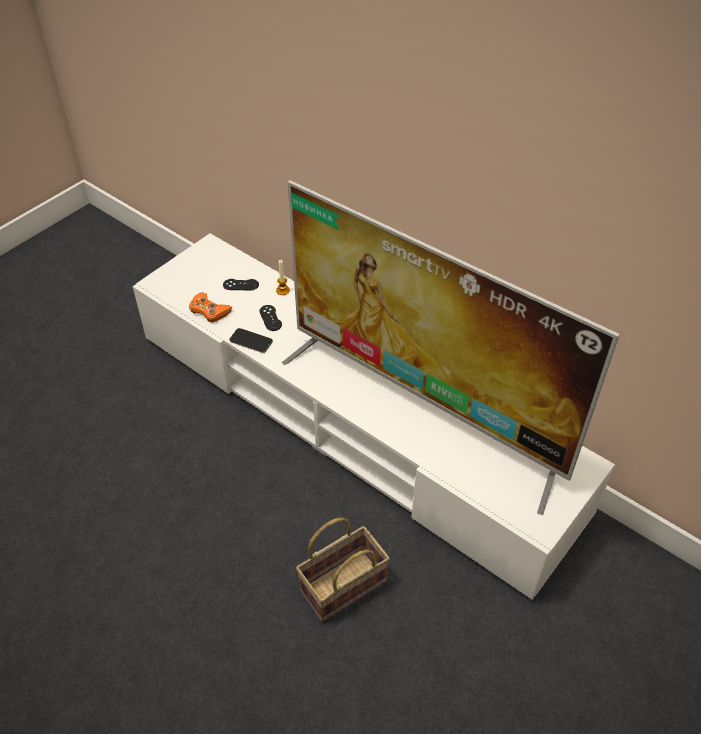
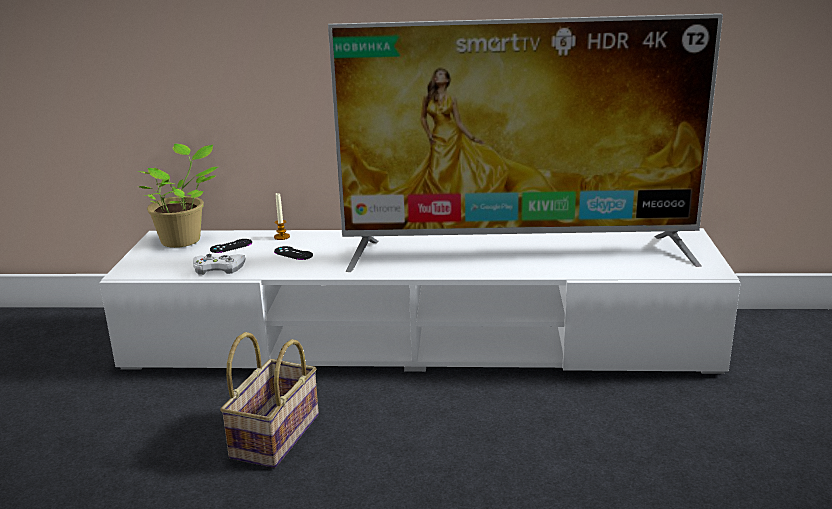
camera: 35 degrees left, 25 degrees down
orange game controller [189,293,233,322] -> white game controller [193,254,245,275]
phone [229,328,273,353] -> none
basket [296,517,390,622] -> basket moved to [220,332,319,468]
none -> potted plant [138,144,218,248]

